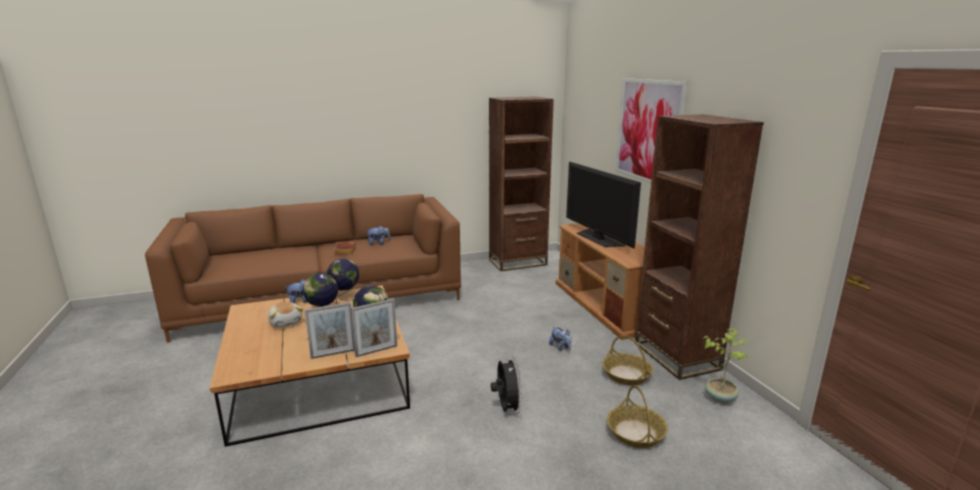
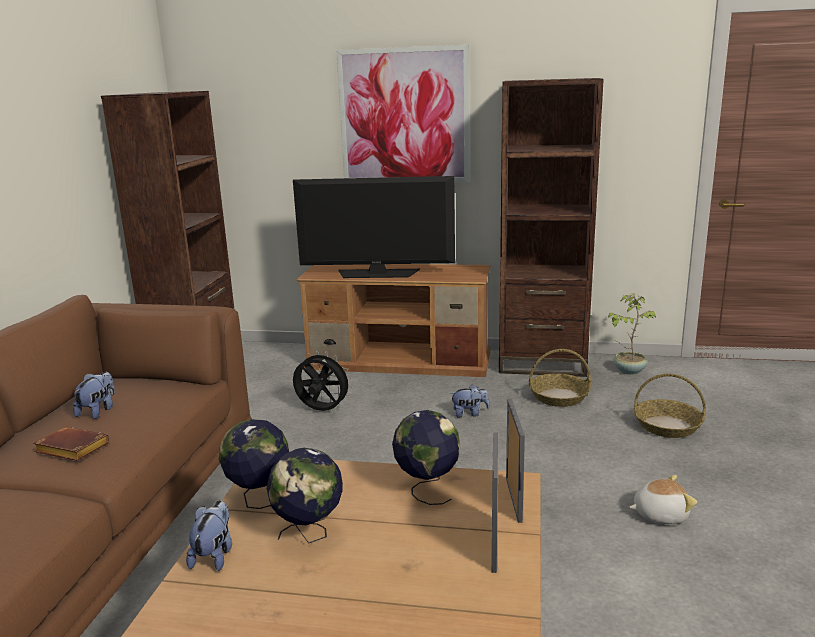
camera: 60 degrees left, 0 degrees up
plush toy [268,302,303,328] -> plush toy moved to [629,475,697,524]
black fan [491,356,523,414] -> black fan moved to [293,351,353,411]

